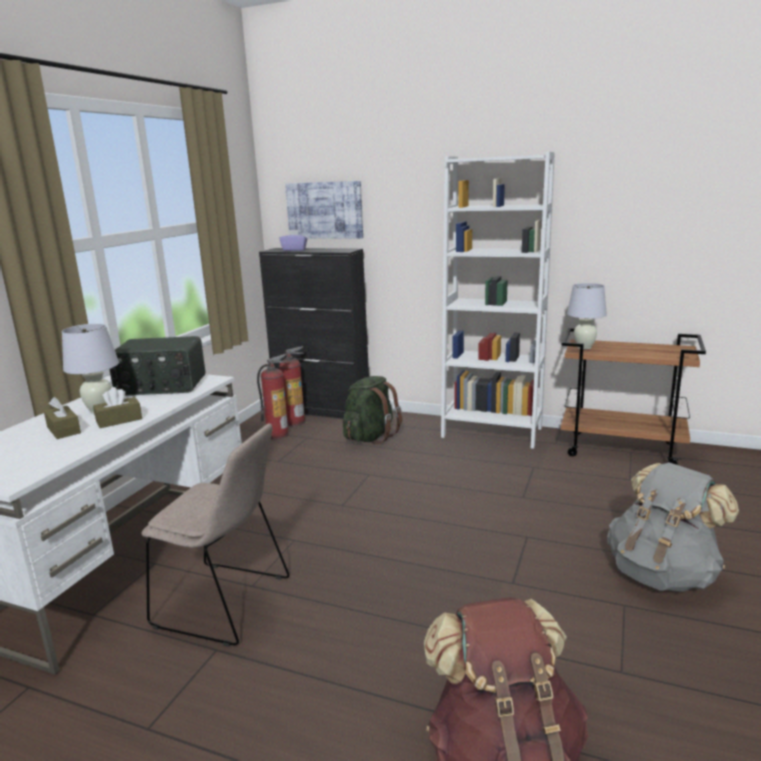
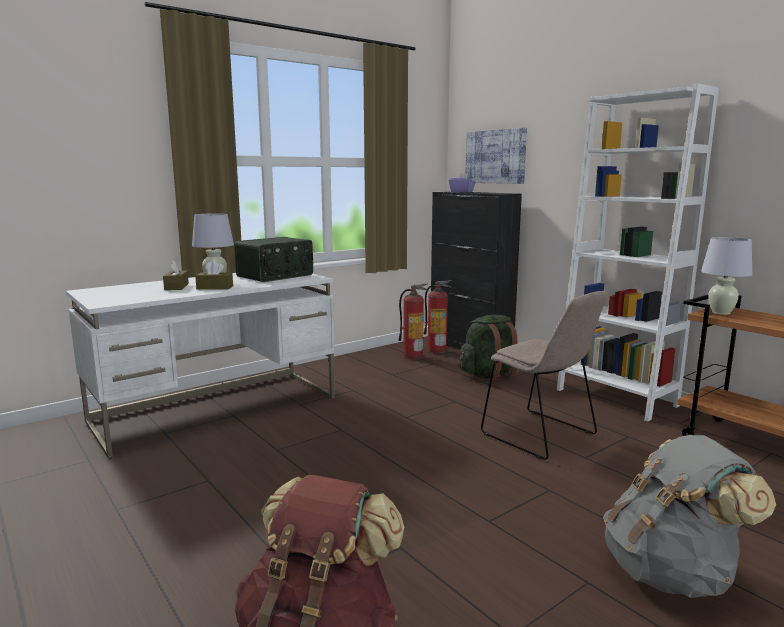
camera: 30 degrees right, 5 degrees down
radio [109,336,205,395] -> radio turned 75 degrees counterclockwise [234,237,313,282]
beige chair [141,423,289,647] -> beige chair moved to [481,291,607,460]

